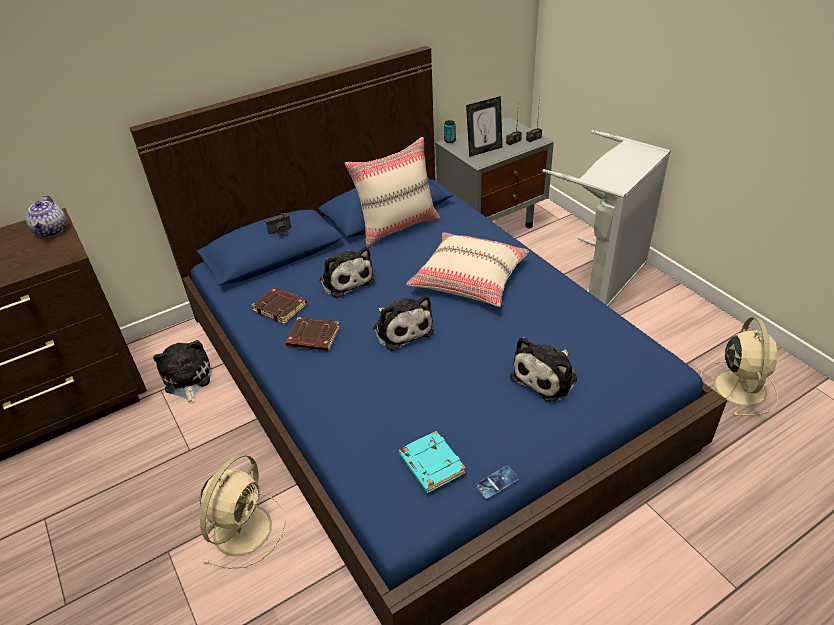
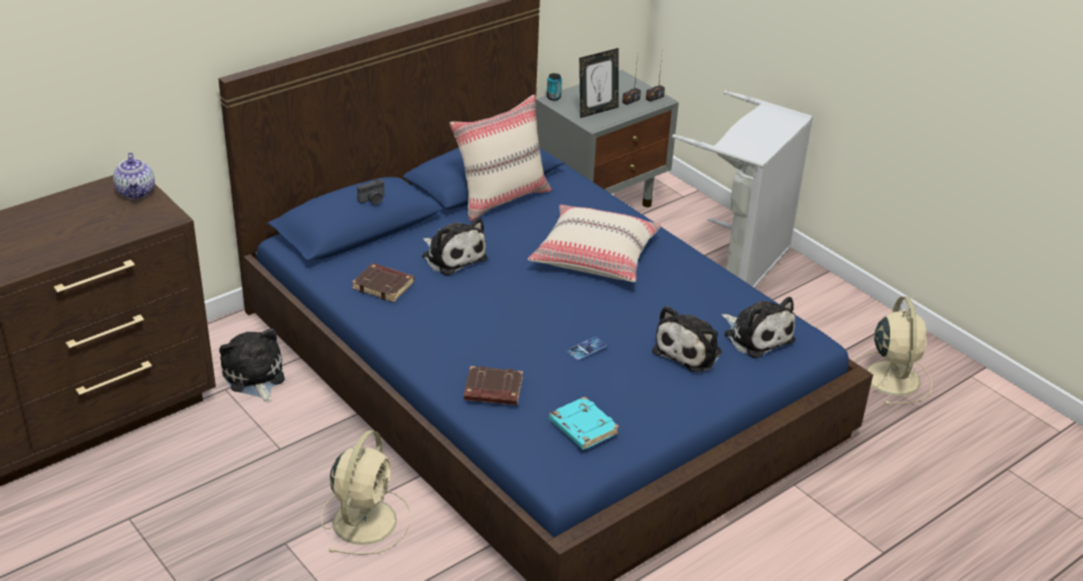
camera: 10 degrees left, 5 degrees down
brown book [285,317,340,351] -> brown book moved to [464,366,523,405]
plush toy [373,295,434,351] -> plush toy moved to [722,297,795,358]
phone [475,466,519,499] -> phone moved to [567,337,606,360]

